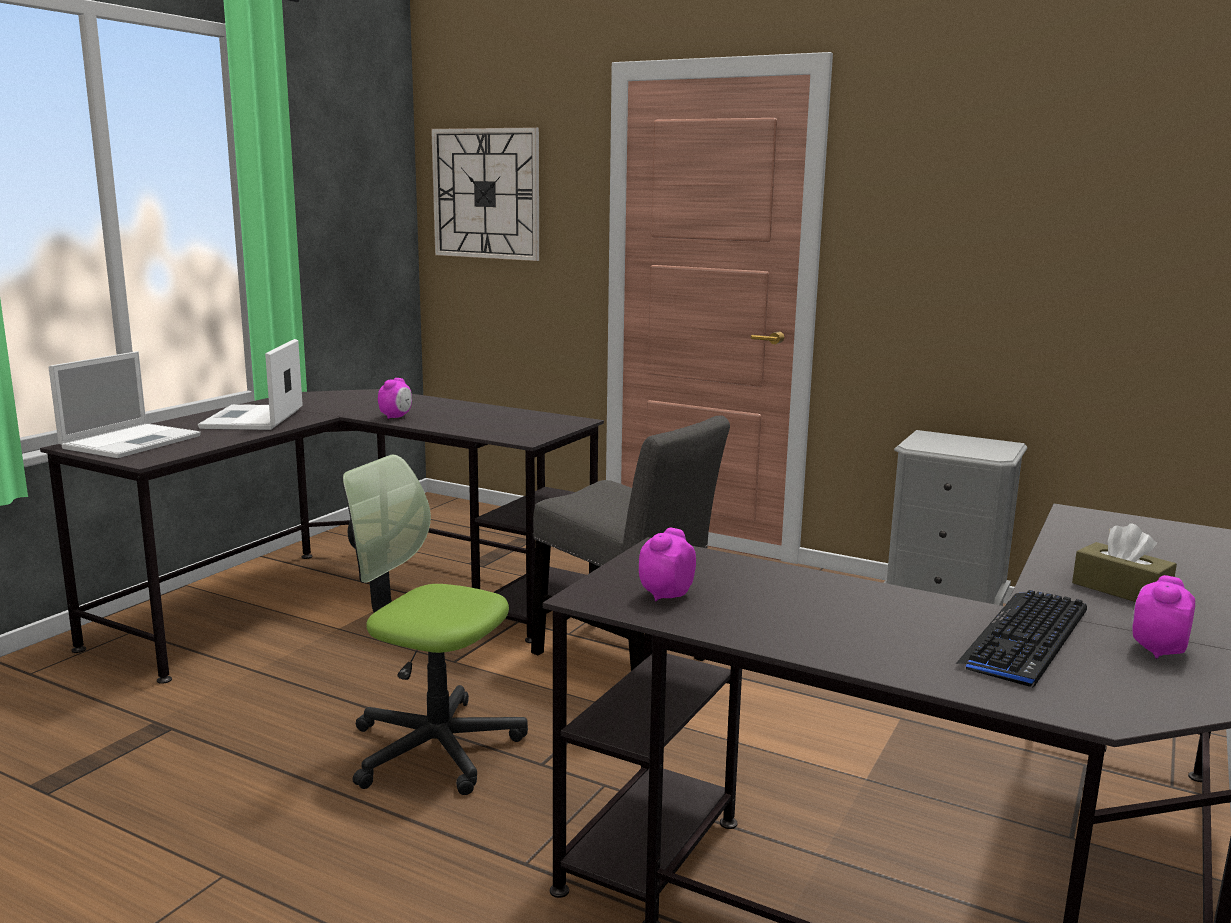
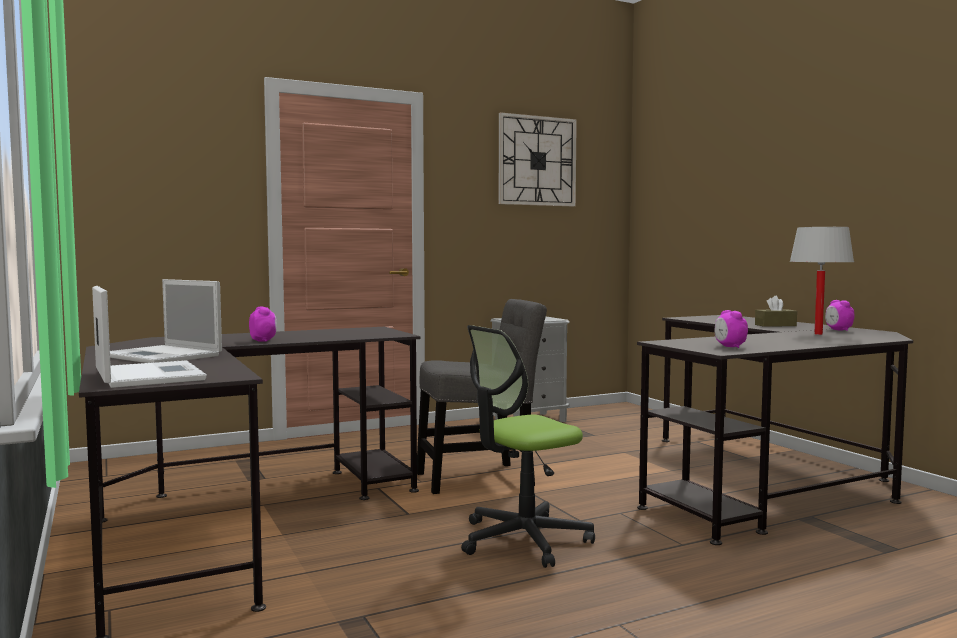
camera: 55 degrees left, 10 degrees down
wall clock [431,127,539,261] -> wall clock moved to [499,112,577,206]
keyboard [956,590,1087,688] -> white table lamp [790,227,854,335]

